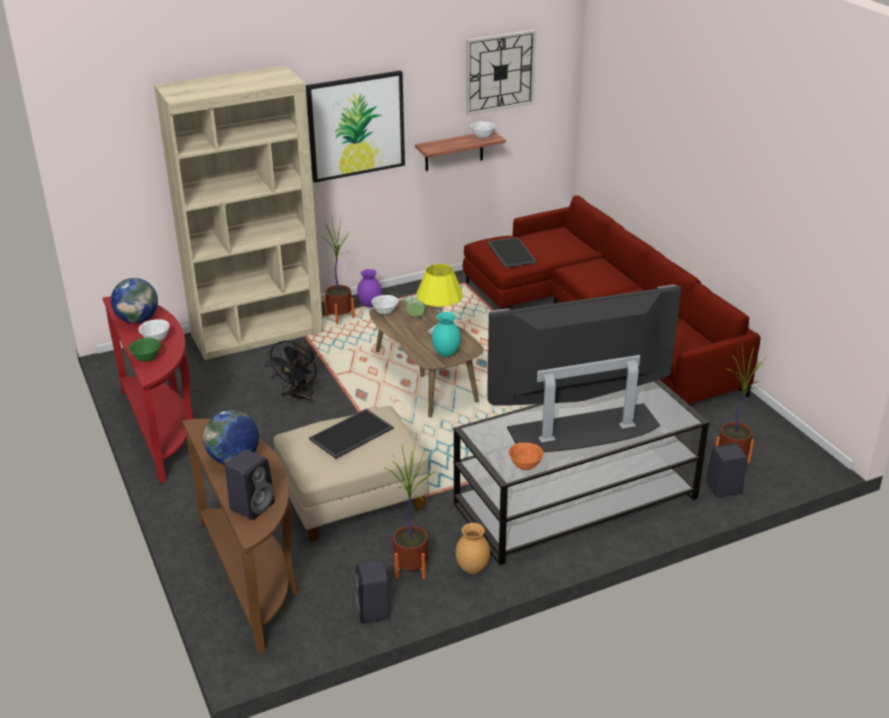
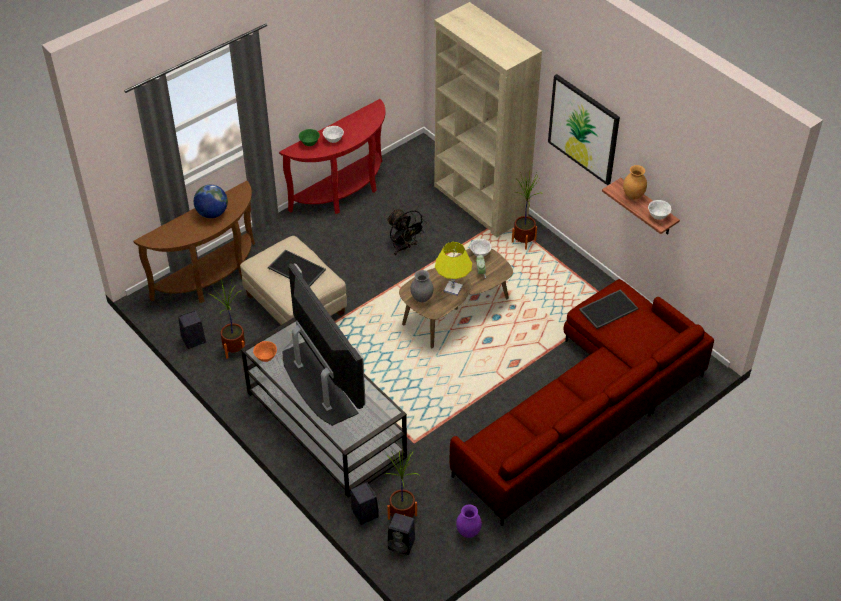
camera: 75 degrees right, 15 degrees up
globe [111,278,158,324] -> none
black speaker [225,449,275,520] -> black speaker moved to [388,513,415,555]
black fan [265,340,317,404] -> black fan turned 135 degrees counterclockwise [387,209,427,255]
purple vase [357,269,382,307] -> purple vase moved to [456,504,482,538]
turquoise vase [432,312,461,357] -> grey vase [411,270,433,302]
brown vase [456,523,490,574] -> brown vase moved to [623,165,647,200]
wall clock [466,30,536,115] -> none

